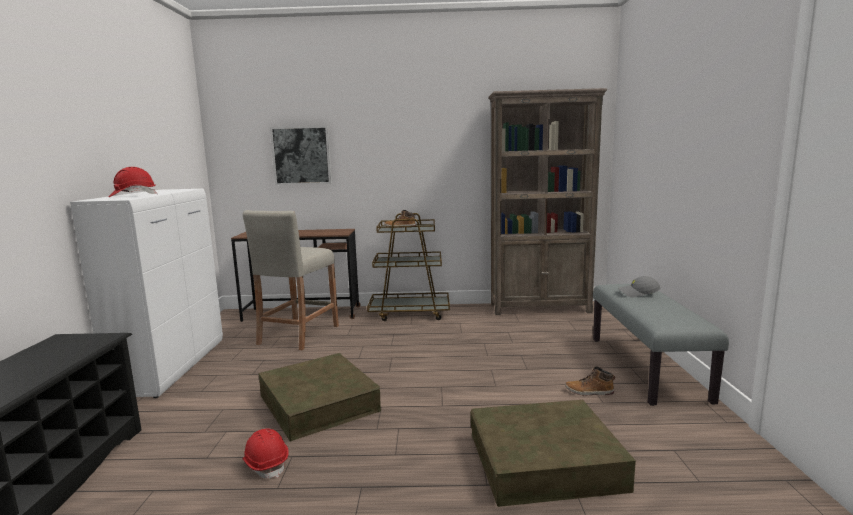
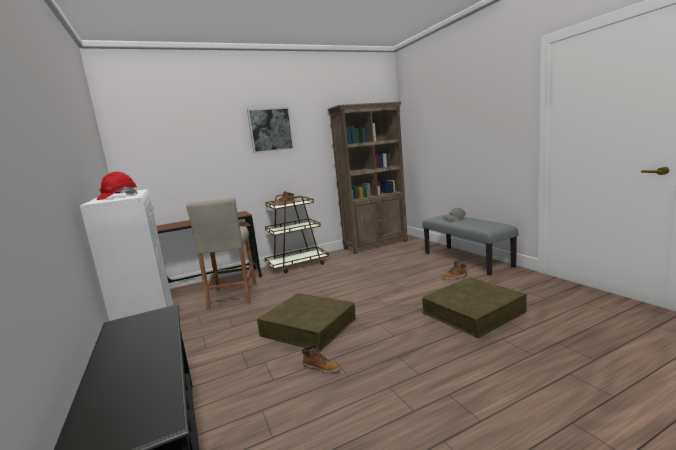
camera: 25 degrees left, 0 degrees up
red hard hat [242,428,289,479] -> boot [301,345,341,374]
picture [270,125,332,185] -> picture moved to [247,107,294,153]

